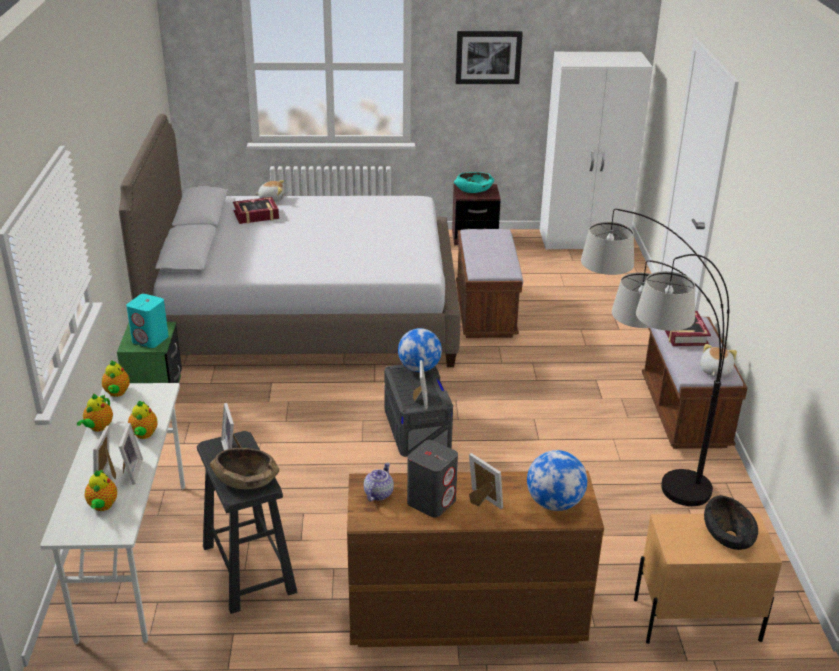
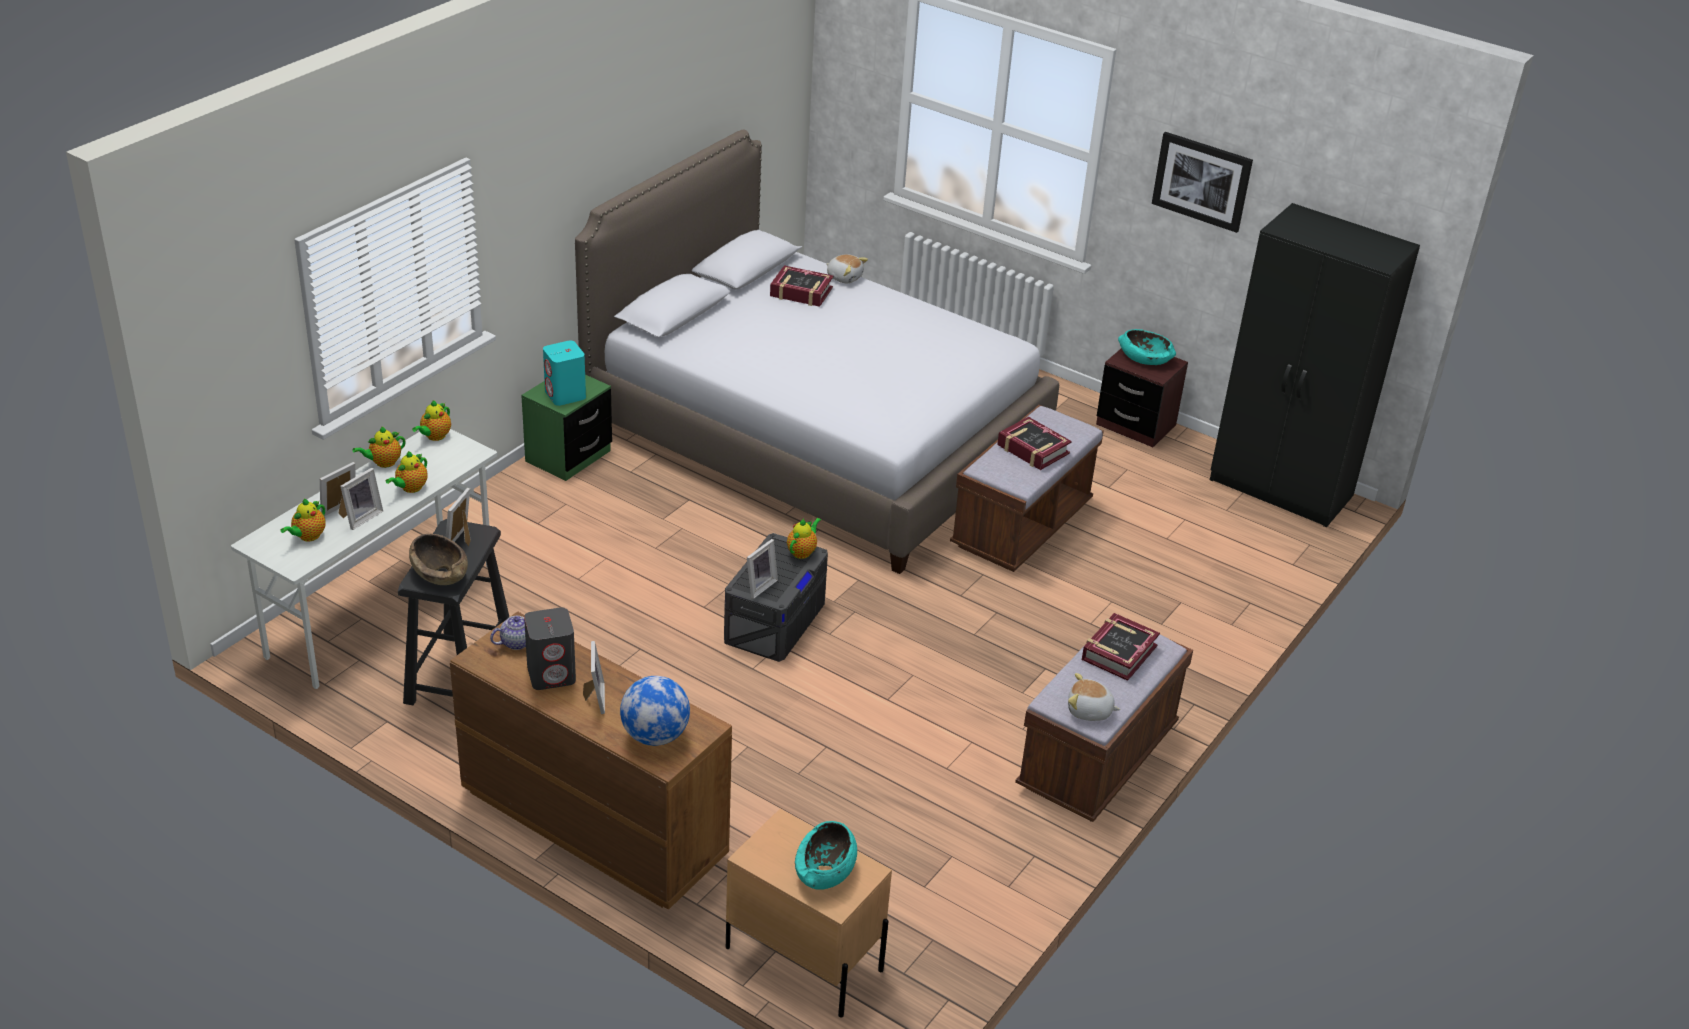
camera: 35 degrees right, 5 degrees up
globe [398,328,442,372] -> teapot [787,518,821,559]
white wardrobe [540,52,653,250] -> black wardrobe [1210,203,1420,528]
floor lamp [581,209,730,506] -> none
plush toy [700,344,737,377] -> plush toy turned 135 degrees counterclockwise [1068,673,1121,721]
black bowl [704,495,758,550] -> turquoise bowl [795,821,857,890]
none -> book [997,417,1072,470]

